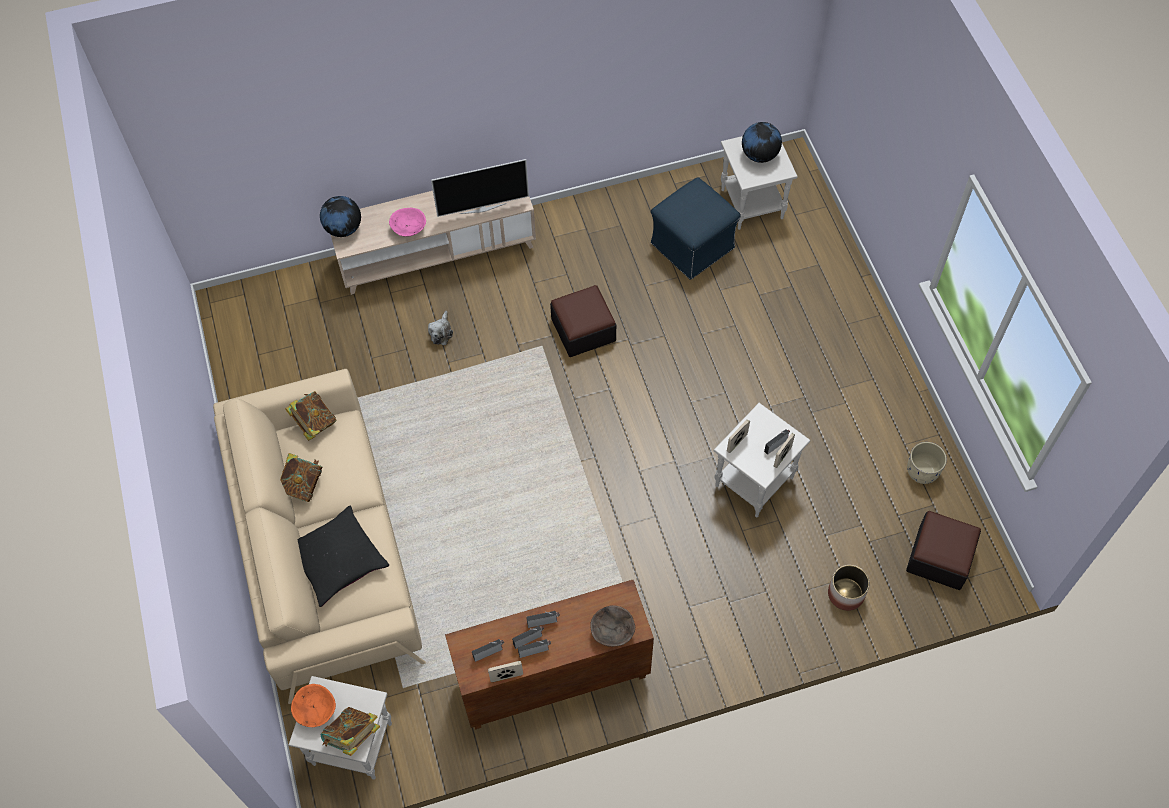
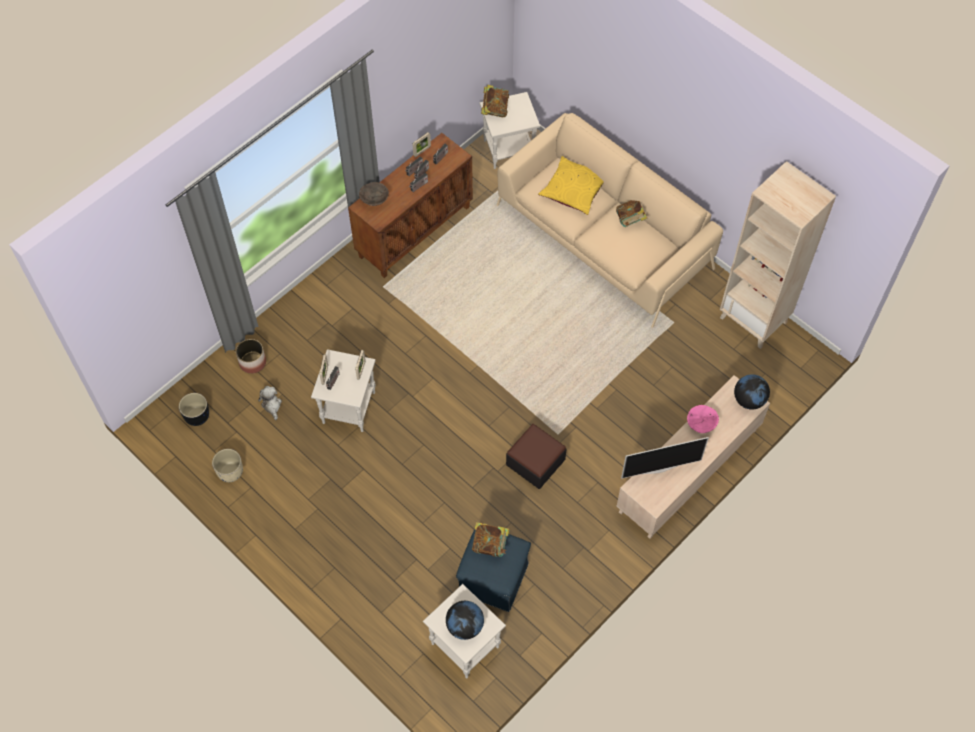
camera: 150 degrees right, 0 degrees up
book [285,391,337,441] -> book moved to [472,522,510,557]
orange bowl [291,684,336,727] -> none
black pillow [298,506,389,607] -> yellow pillow [538,156,604,215]
plush toy [428,311,453,345] -> plush toy moved to [258,386,282,420]
television [431,159,529,217] -> television turned 150 degrees counterclockwise [621,437,709,479]
ottoman [906,511,981,590] -> black planter [179,393,209,426]
none -> beige bookcase [720,161,836,349]

